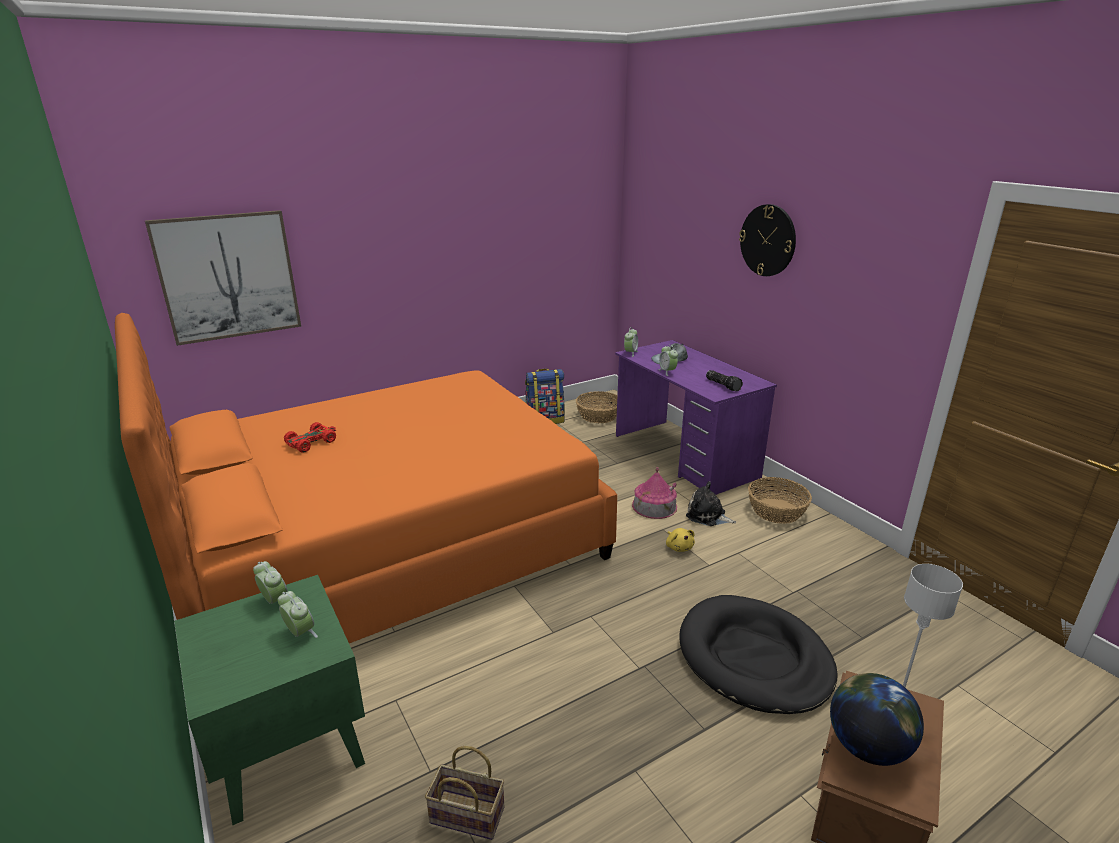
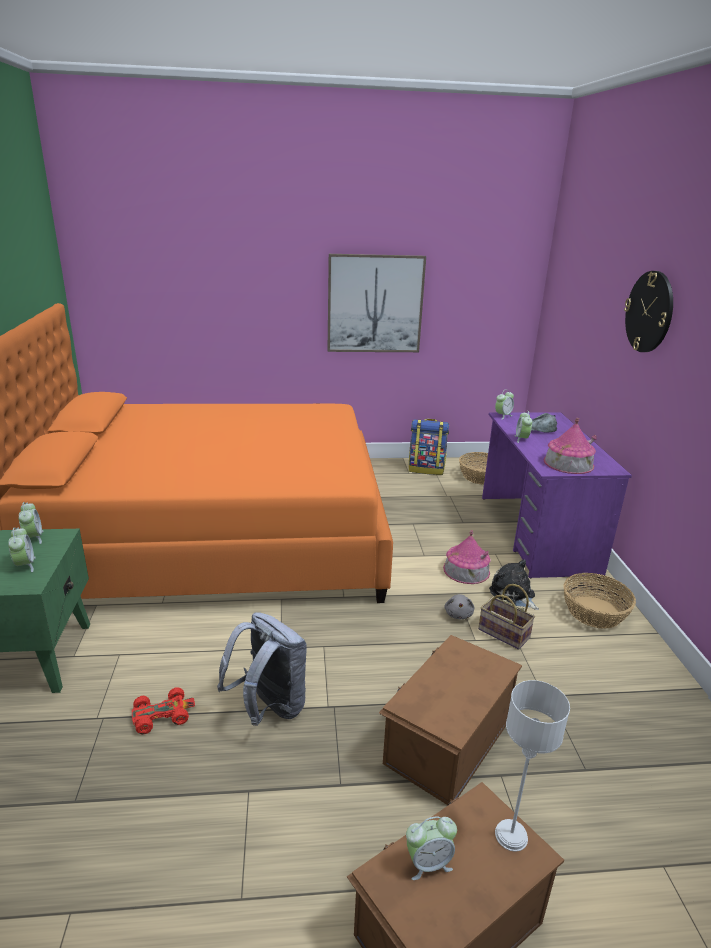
camera: 25 degrees right, 0 degrees up
picture [145,210,301,346] -> picture moved to [328,254,426,352]
red toy car [284,422,336,453] -> red toy car moved to [132,688,195,734]
basket [425,746,504,840] -> basket moved to [478,584,535,650]
yellow plush toy [666,528,695,552] -> grey plush toy [444,594,475,619]
black dog bed [680,595,838,714] -> brown storage box [379,635,522,805]
flashlight [706,370,743,391] -> toy house [543,418,597,474]
globe [830,673,924,766] -> alarm clock [406,816,457,880]
none -> grey backpack [217,612,307,726]

